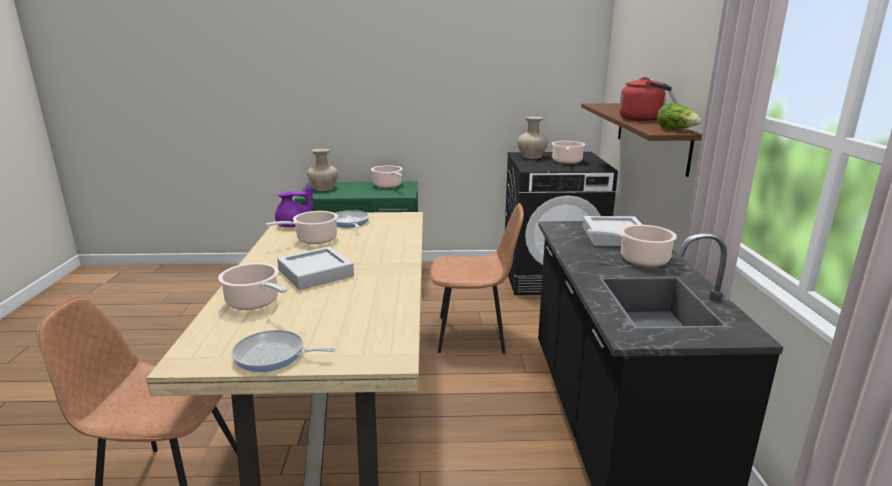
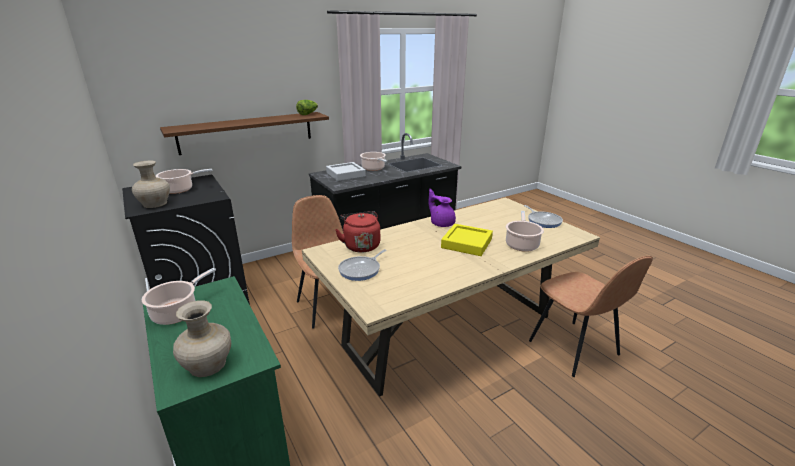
camera: 120 degrees left, 5 degrees up
cooking pot [266,211,338,244] -> none
purple teapot [275,184,313,227] -> purple teapot moved to [429,189,456,227]
grey tray [277,246,354,290] -> yellow tray [441,224,493,256]
red kettle [619,77,672,121] -> red kettle moved to [335,211,380,252]

